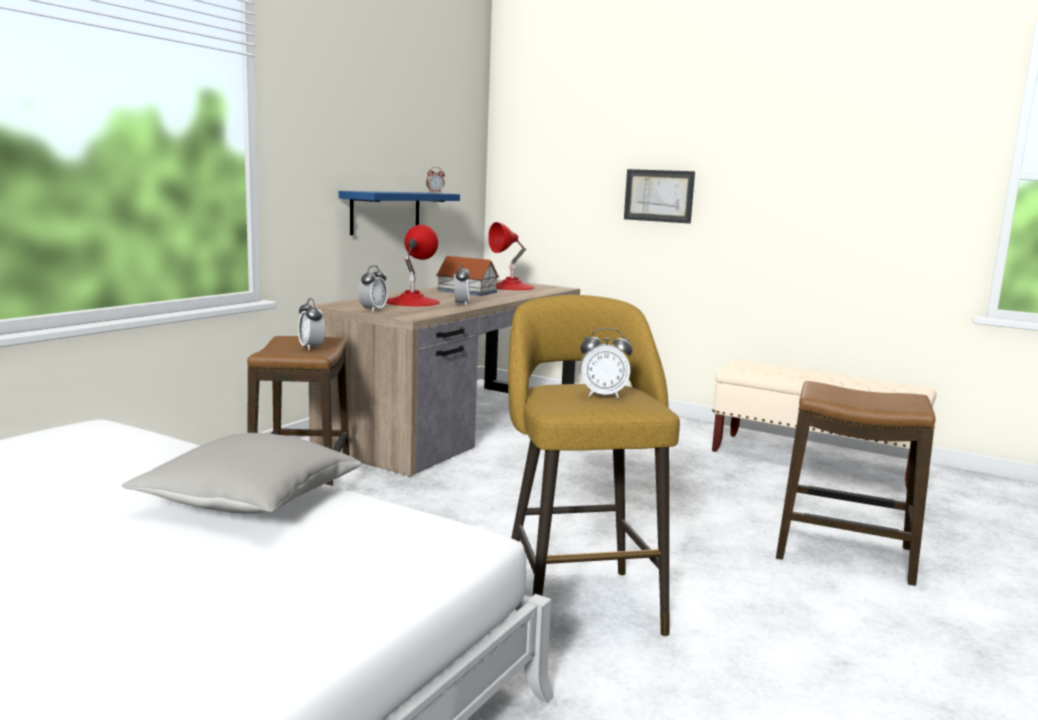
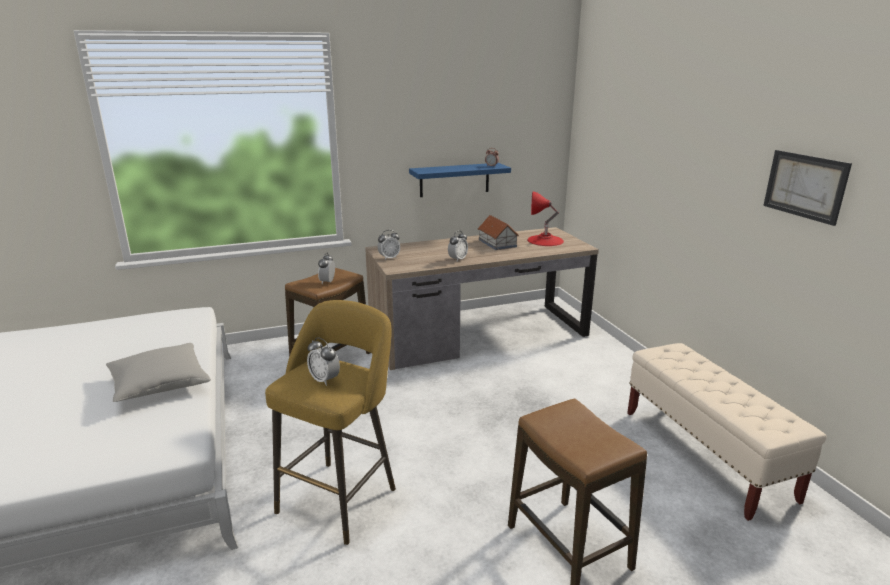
camera: 40 degrees right, 10 degrees up
red table lamp [386,225,440,306] -> none
picture [624,169,695,224] -> picture moved to [763,150,852,226]

